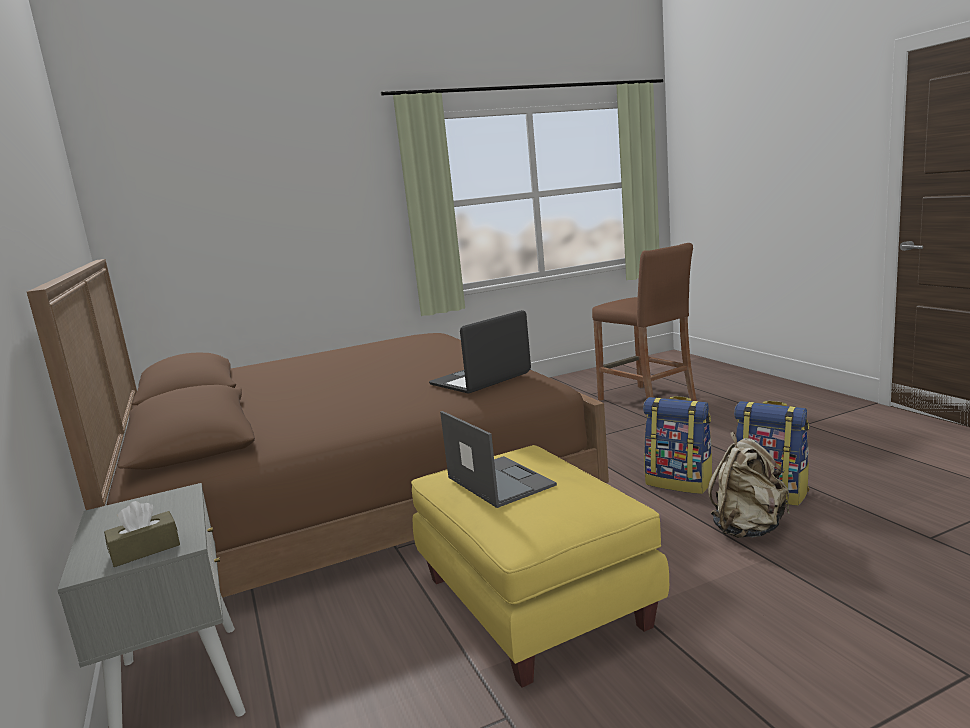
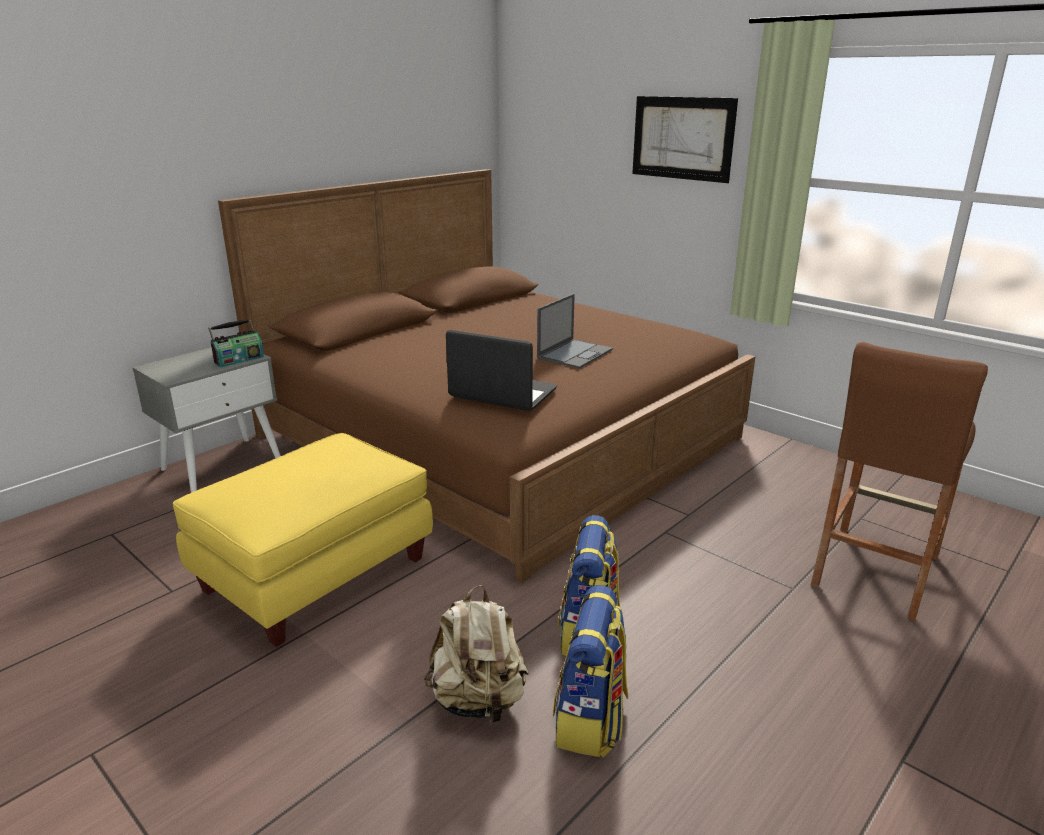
camera: 65 degrees right, 10 degrees up
brown tissue box [104,501,180,567] -> none
laptop [440,411,557,508] -> laptop moved to [537,294,613,369]
none -> radio [208,319,264,368]
none -> picture [632,96,738,183]

